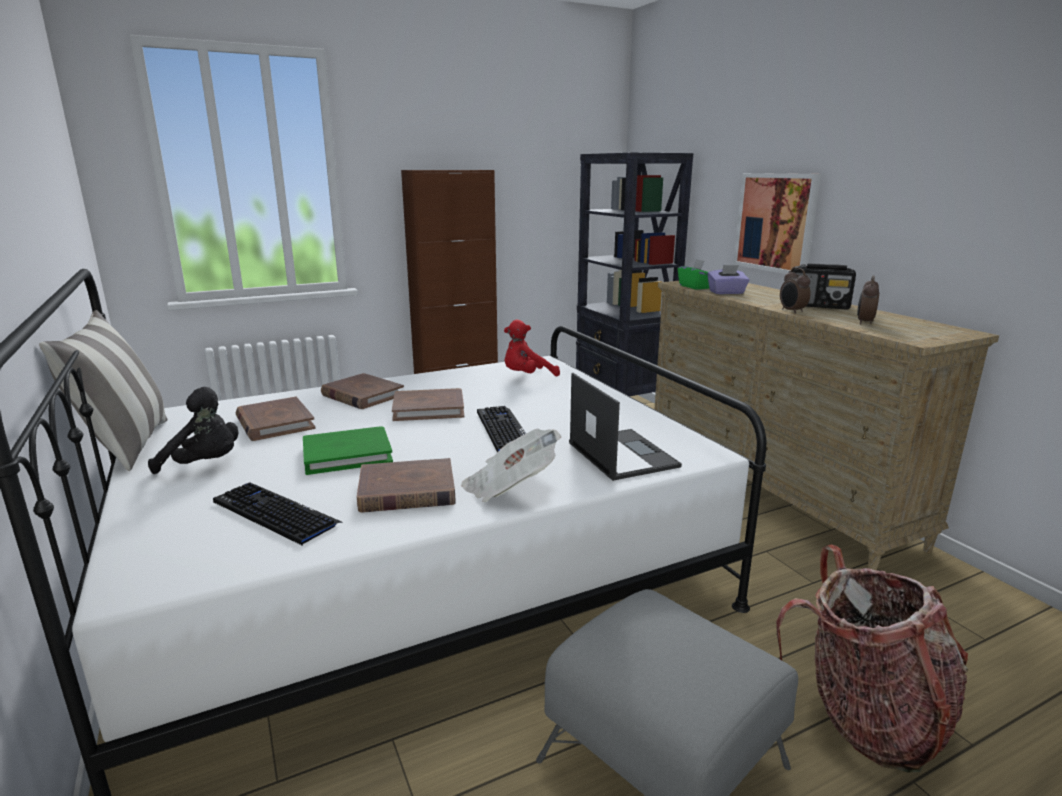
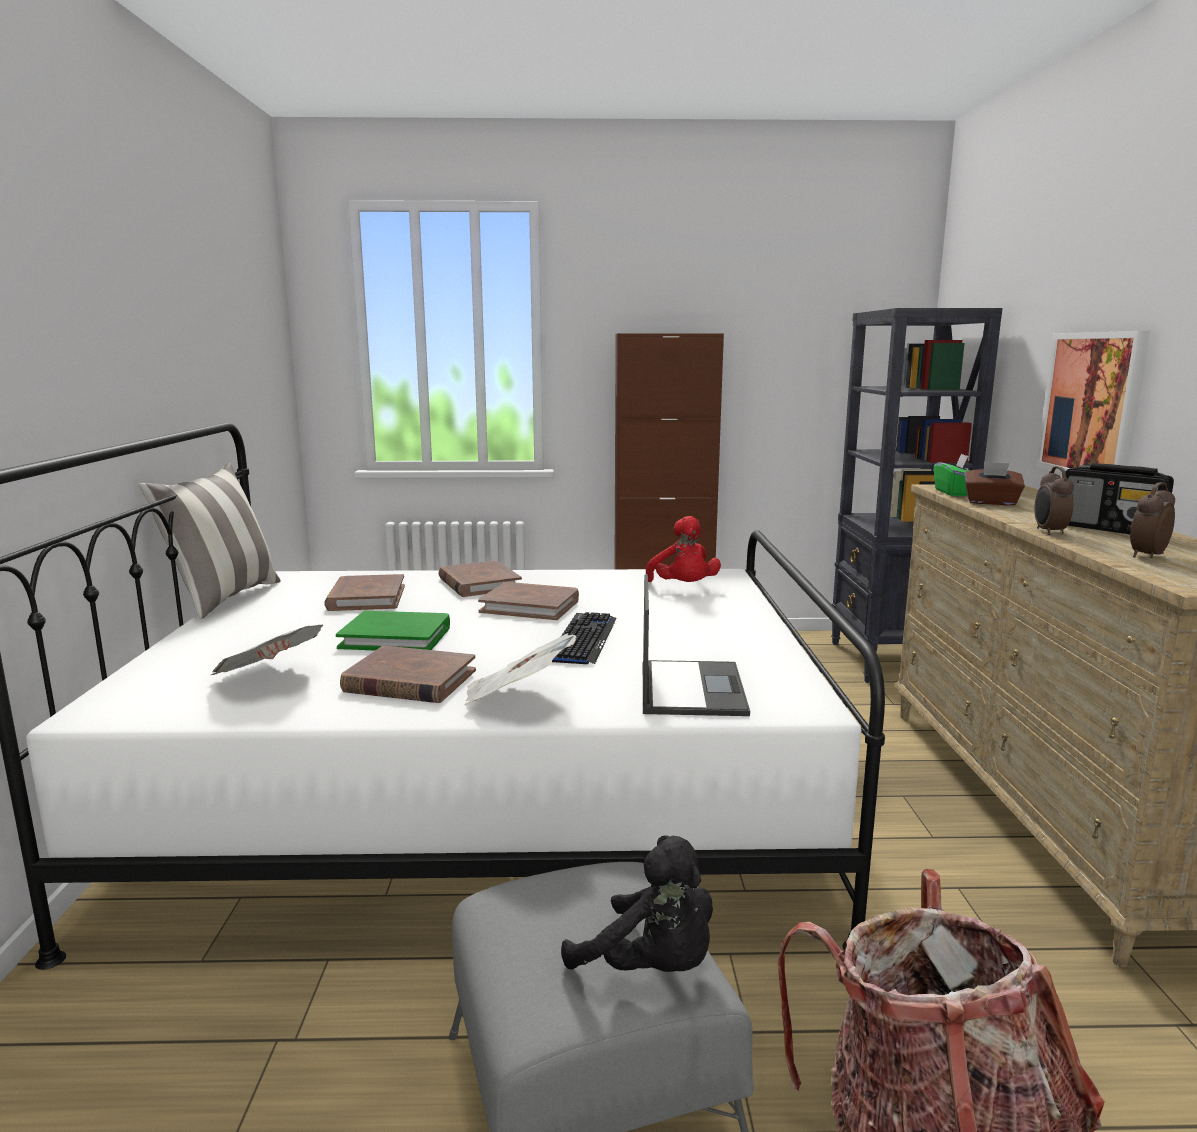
camera: 25 degrees right, 5 degrees down
black plush toy [148,387,238,474] -> black plush toy moved to [561,835,713,972]
keyboard [213,482,343,546] -> newspaper [211,625,324,675]
red plush toy [504,320,560,376] -> red plush toy turned 105 degrees counterclockwise [646,516,721,582]
purple tissue box [707,265,750,294] -> brown tissue box [964,462,1025,505]

